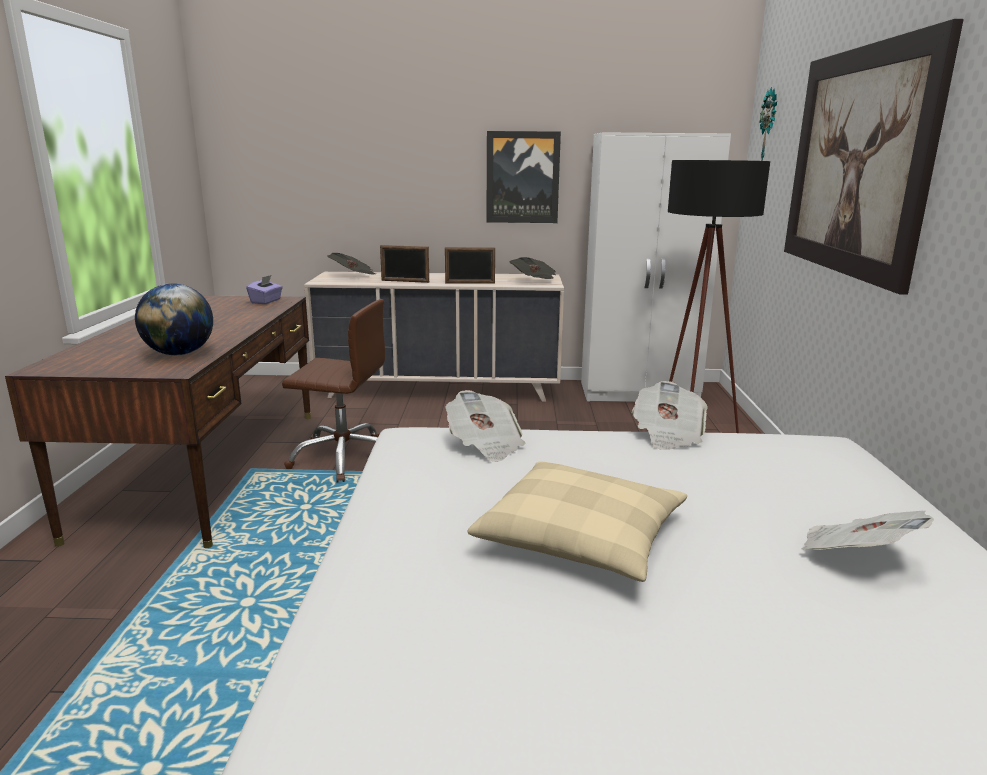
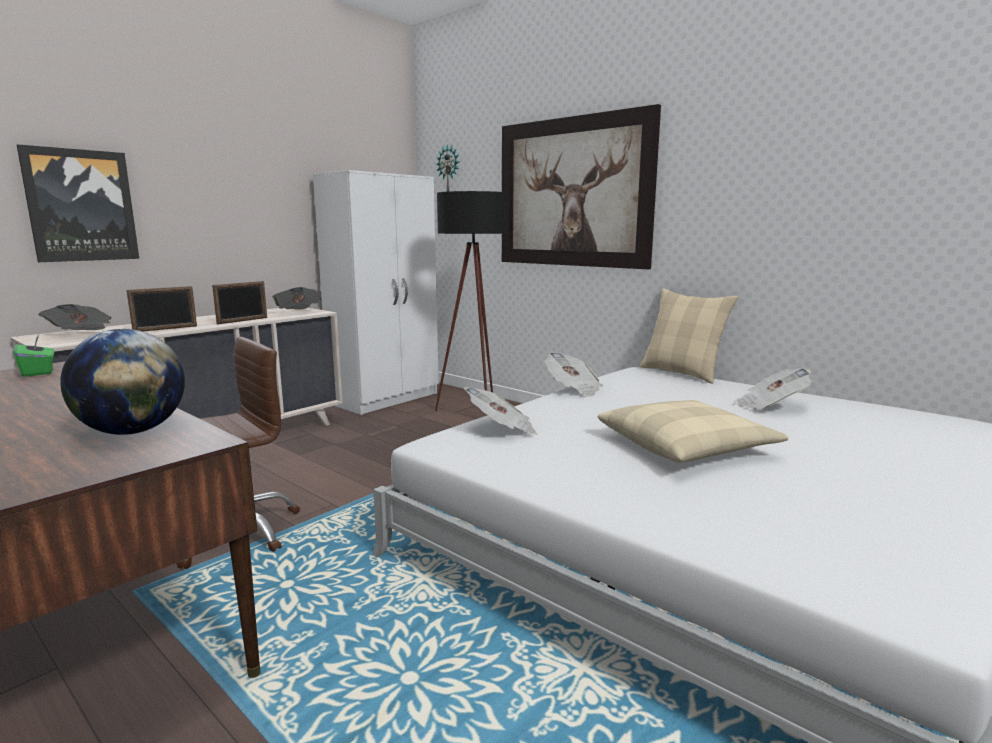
camera: 50 degrees left, 5 degrees down
purple tissue box [246,275,283,304] -> green tissue box [14,335,54,377]
picture [486,131,561,223] -> picture moved to [17,144,139,262]
none -> beige pillow [640,288,738,384]

